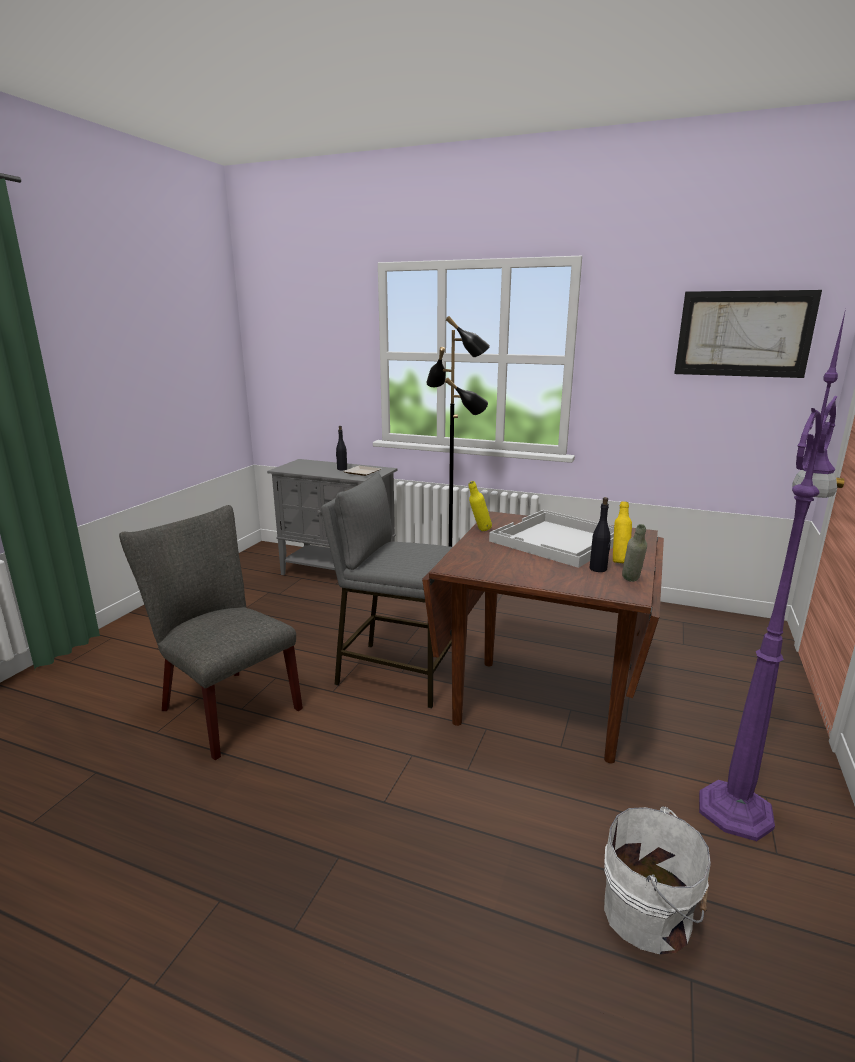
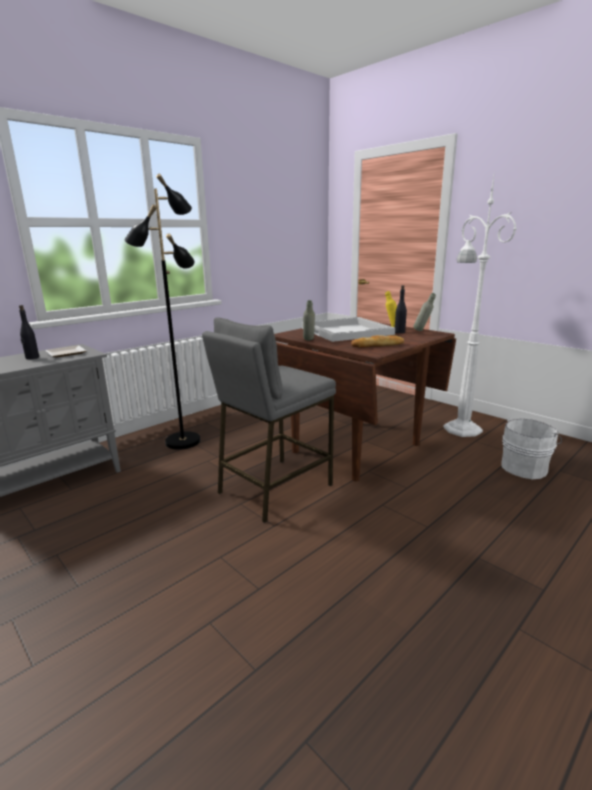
camera: 65 degrees left, 0 degrees up
grey chair [119,505,303,760] -> none
yellow bottle [469,481,492,531] -> grey bottle [303,300,315,341]
picture [674,290,822,378] -> none
purple floor lamp [699,309,846,841] -> white floor lamp [443,171,517,437]
none -> bread [351,335,405,348]

